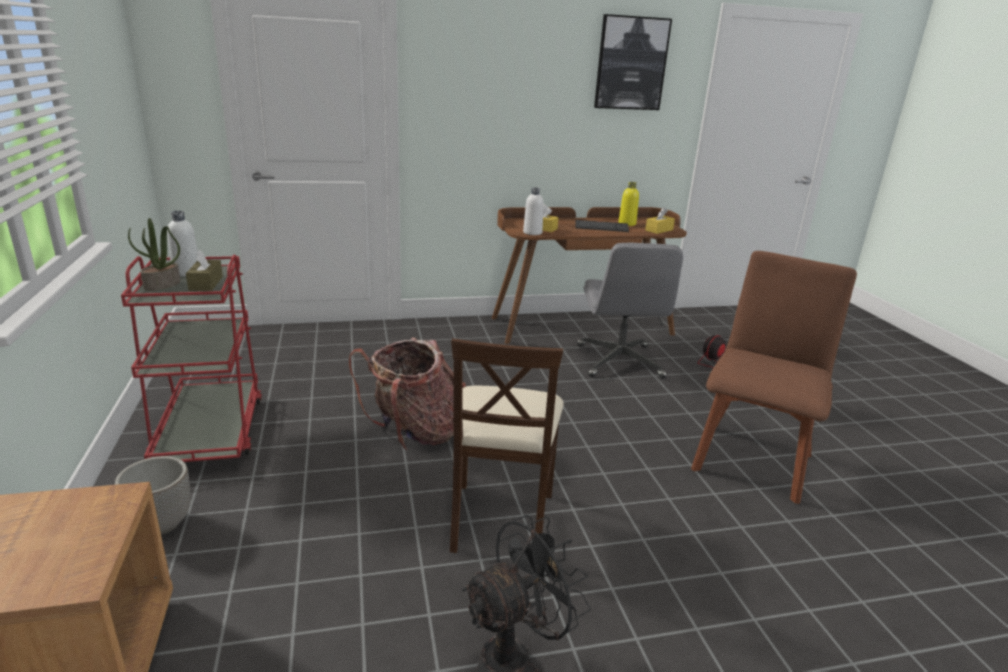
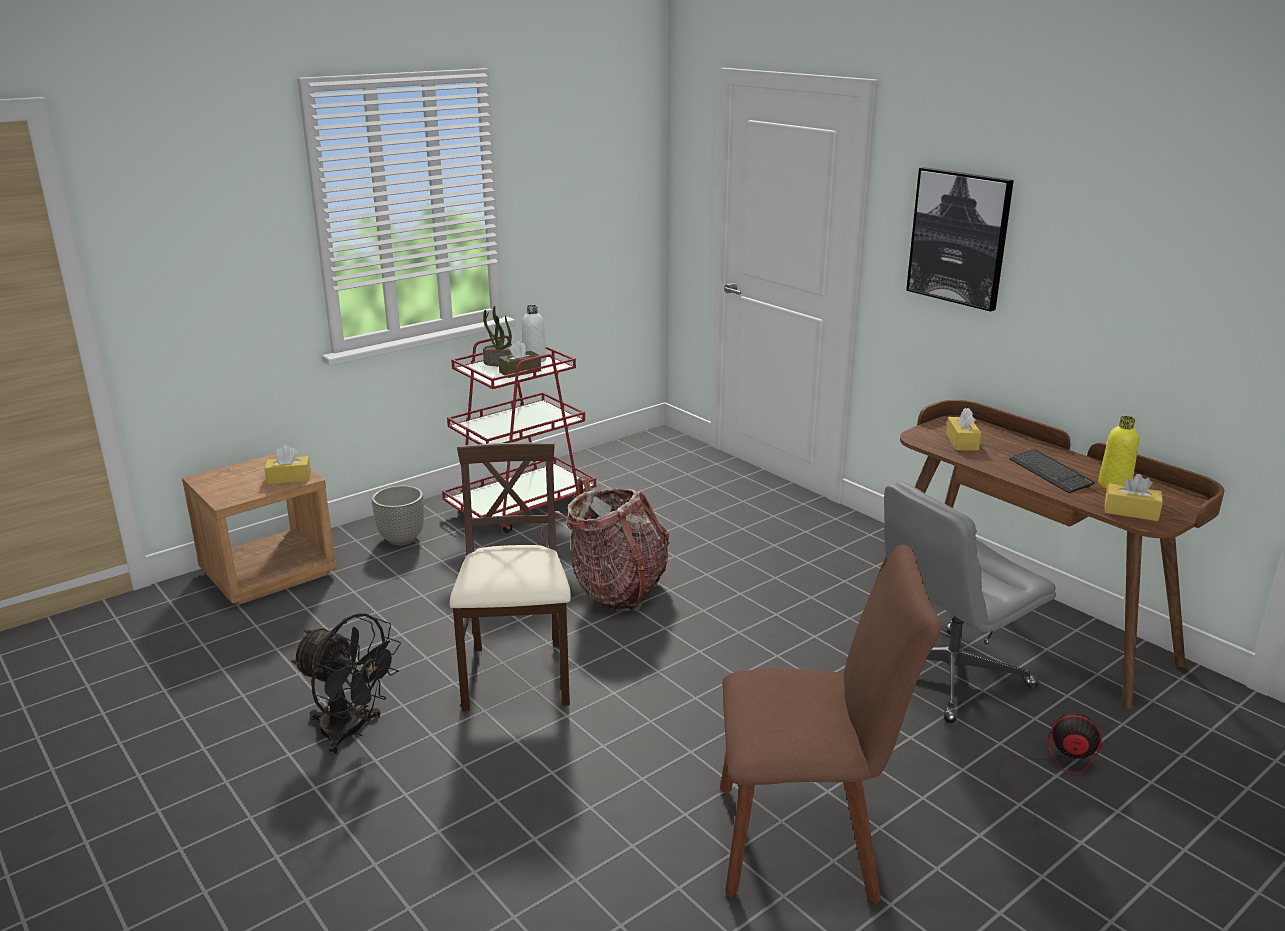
camera: 65 degrees right, 0 degrees up
beige chair [450,338,564,553] -> beige chair turned 105 degrees clockwise [449,442,571,711]
white bottle [523,187,544,235] -> none
picture [594,14,672,110] -> picture moved to [906,167,1014,312]
none -> yellow tissue box [264,445,311,484]

